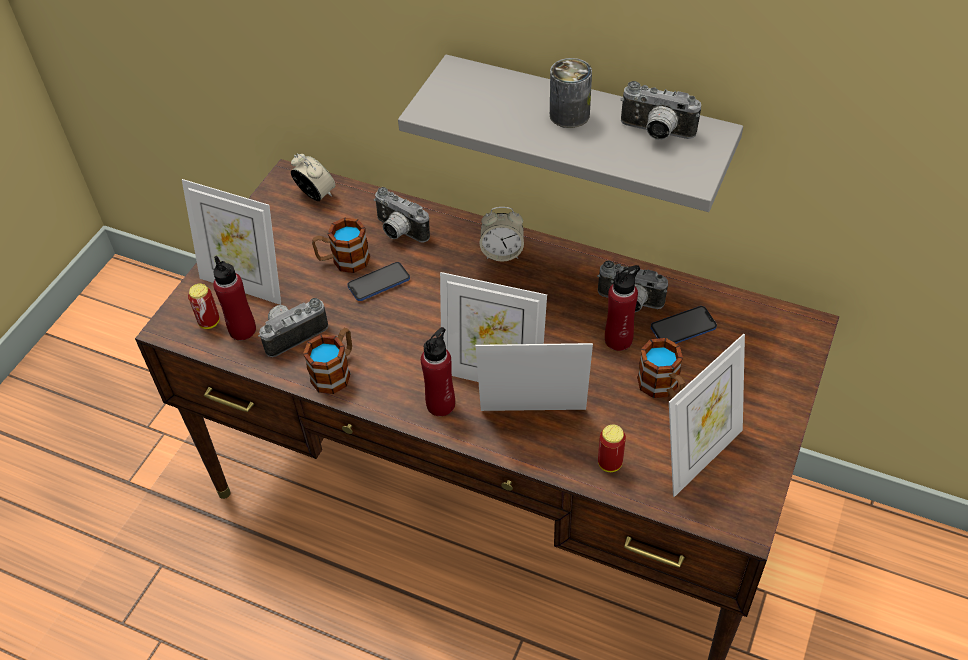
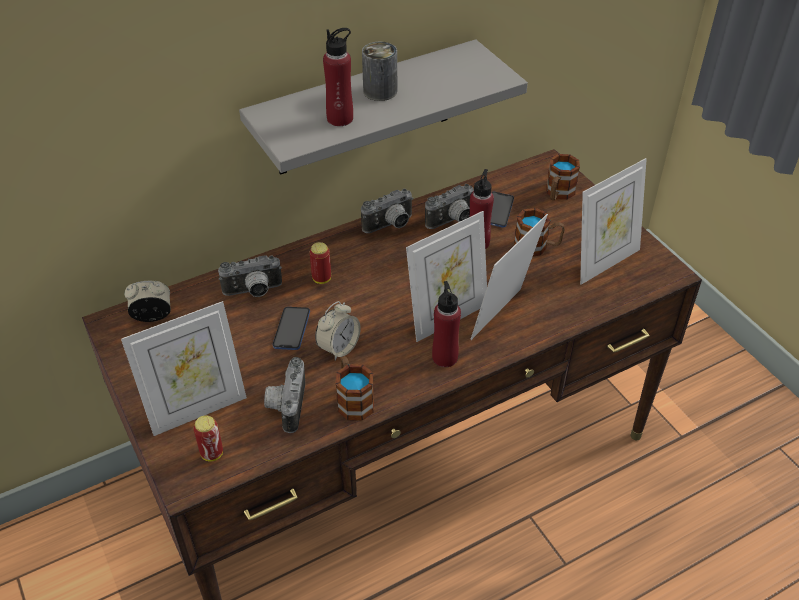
camera: 55 degrees left, 5 degrees down
red bottle [213,256,256,340] -> red bottle moved to [323,28,353,126]
mug [312,217,370,273] -> mug moved to [546,154,580,200]
alarm clock [479,207,524,262] -> alarm clock moved to [315,301,361,361]
can [598,425,626,472] -> can moved to [310,242,331,284]
camera [621,81,701,140] -> camera moved to [361,188,414,233]
picture frame [669,334,745,497] -> picture frame turned 60 degrees clockwise [580,158,647,285]

